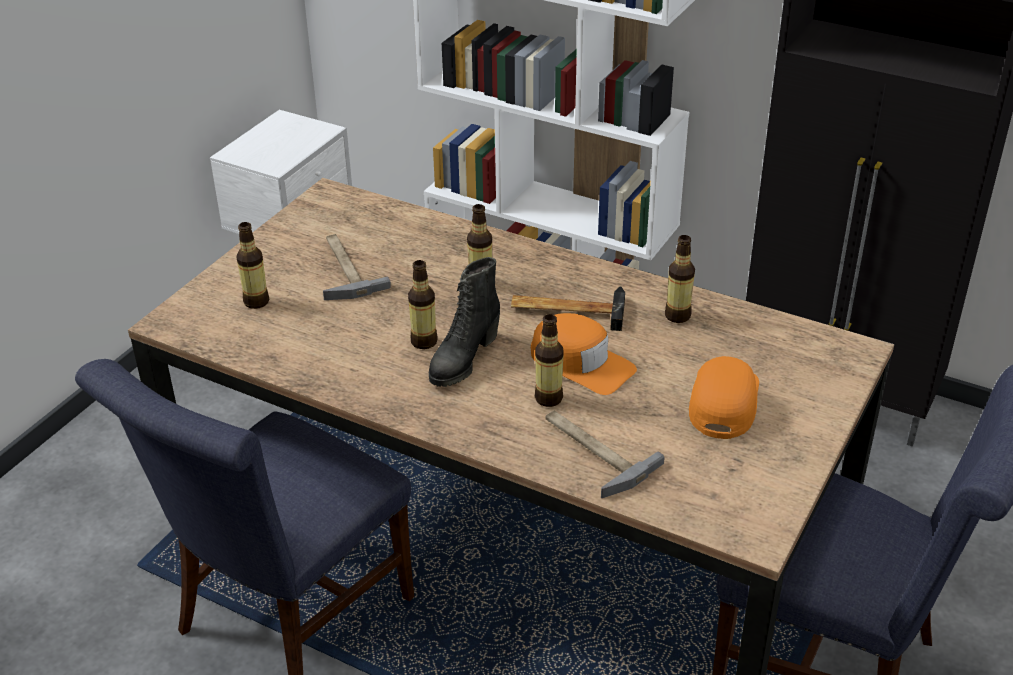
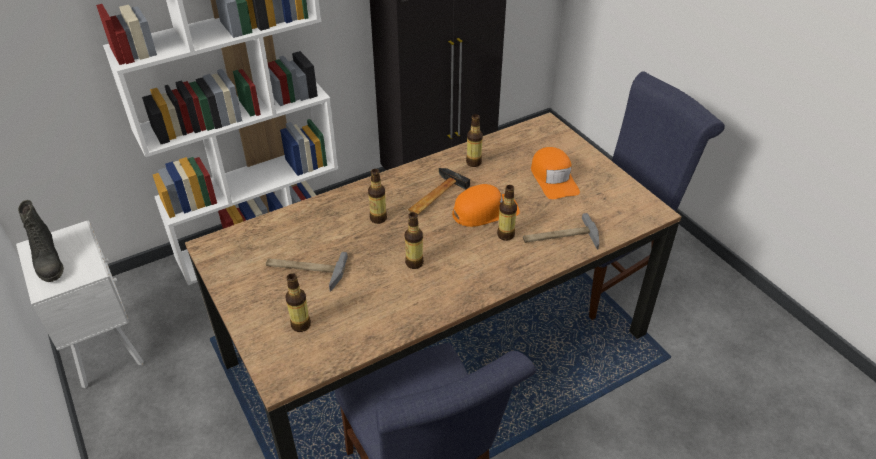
camera: 60 degrees left, 5 degrees up
black boot [429,257,500,387] -> black boot moved to [18,200,64,282]
orange cap [689,356,759,439] -> orange cap turned 150 degrees counterclockwise [531,147,580,199]

